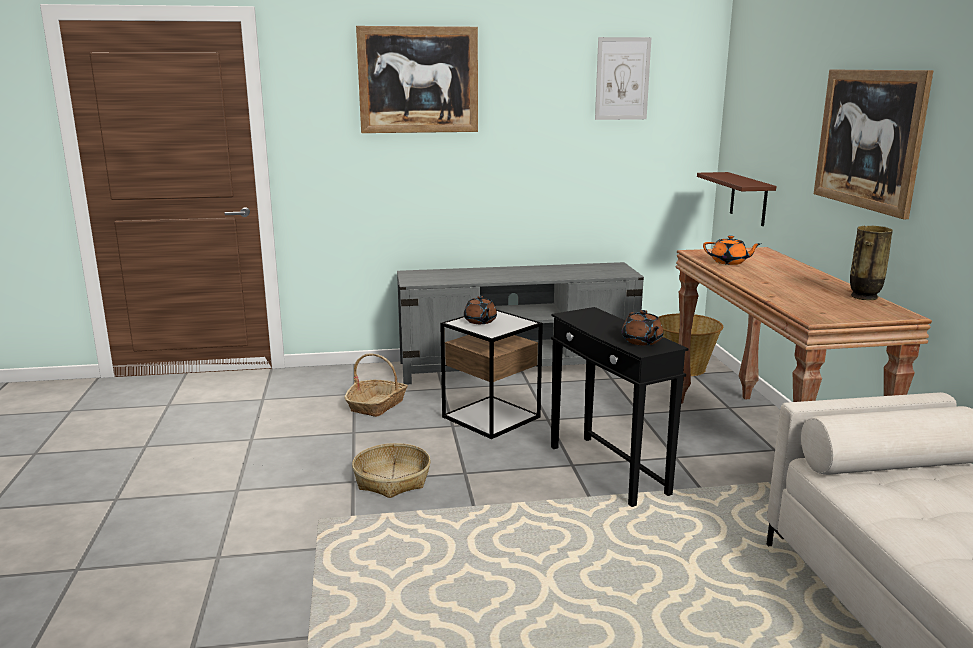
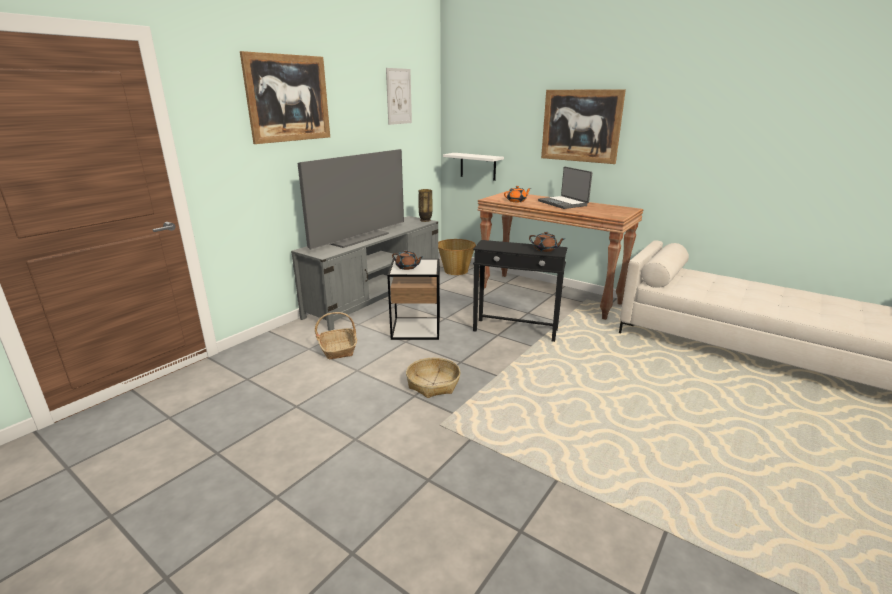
camera: 45 degrees left, 5 degrees up
brown shelf [697,172,776,226] -> white shelf [443,153,504,181]
vase [850,226,893,300] -> vase moved to [419,189,433,222]
none -> television [297,149,404,250]
none -> laptop [538,167,592,209]

